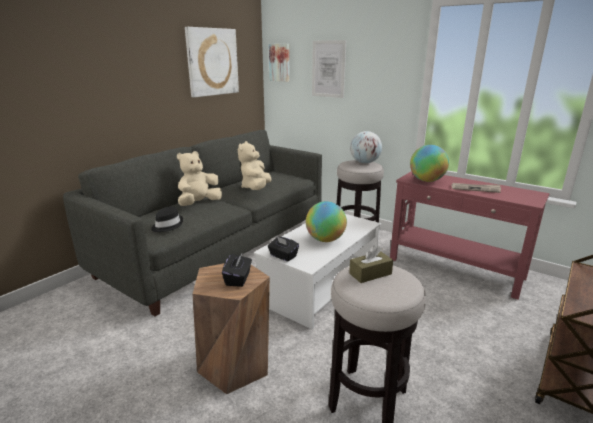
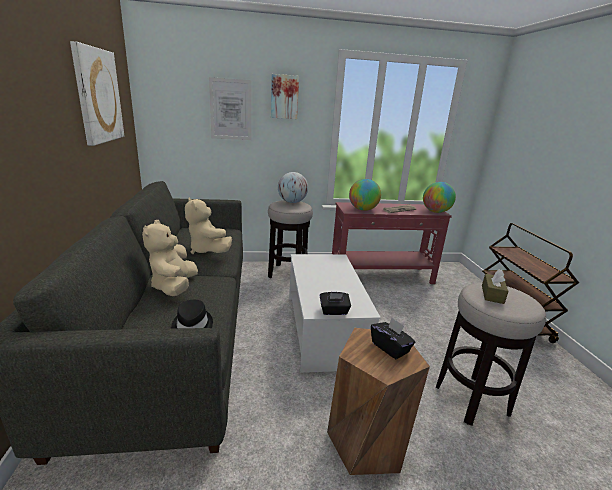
camera: 45 degrees left, 0 degrees up
picture [269,44,289,82] -> picture moved to [271,74,299,119]
globe [306,201,347,242] -> globe moved to [423,182,456,213]

